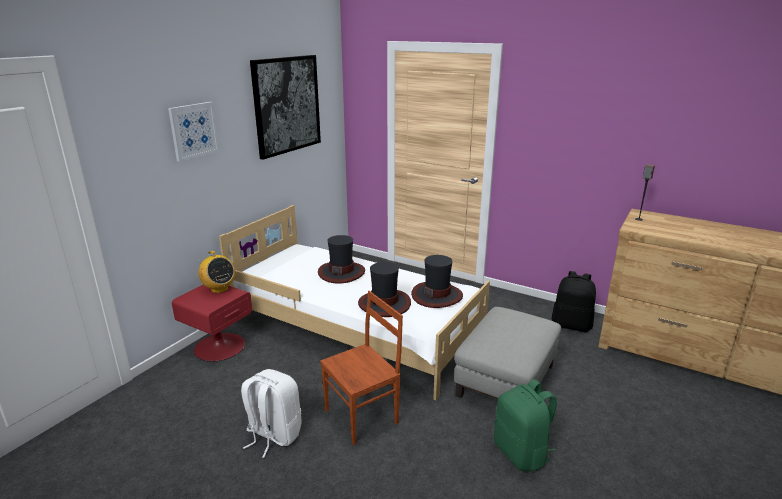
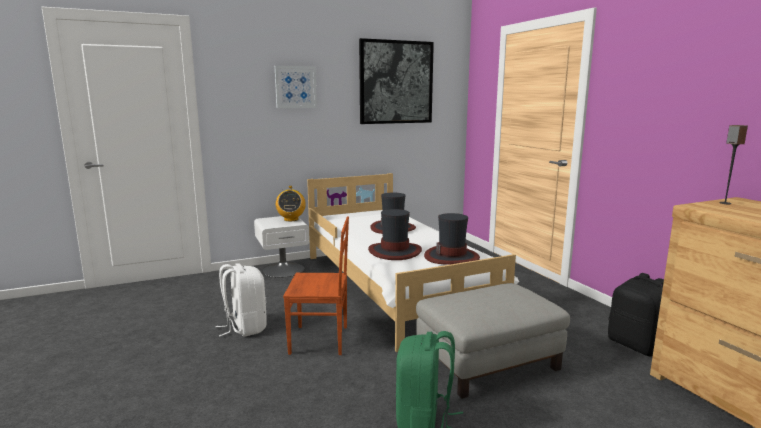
camera: 35 degrees right, 10 degrees down
red nightstand [172,285,252,361] -> white nightstand [254,216,310,278]

